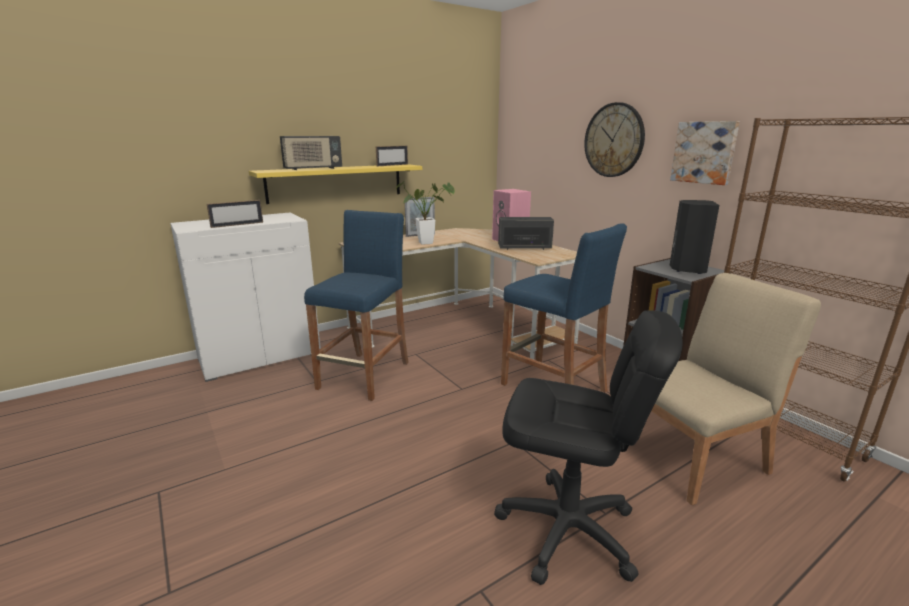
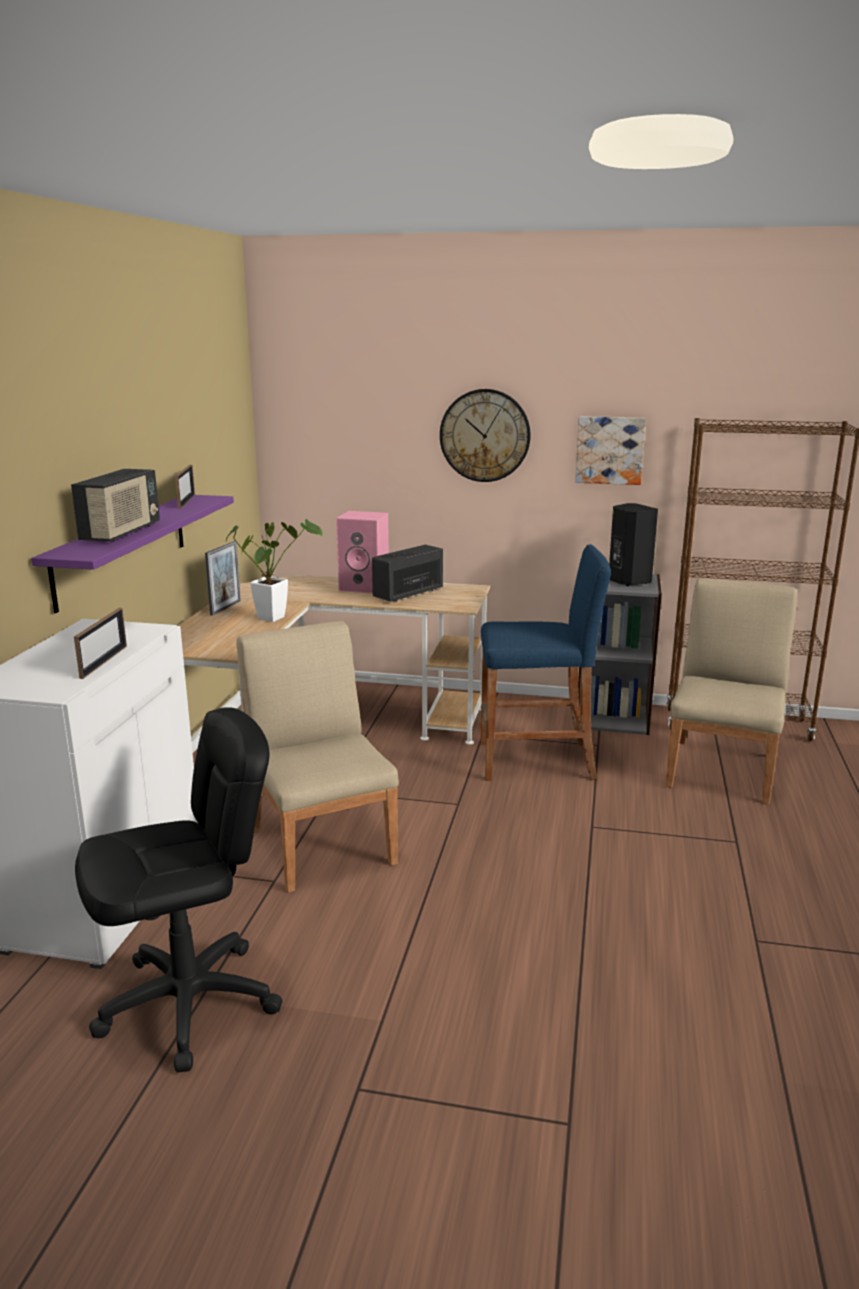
camera: 45 degrees left, 0 degrees up
yellow shelf [249,164,422,204] -> purple shelf [31,495,234,613]
blue stool [304,210,409,401] -> beige chair [237,621,399,893]
black office chair [494,310,683,585] -> black office chair moved to [75,707,283,1073]

